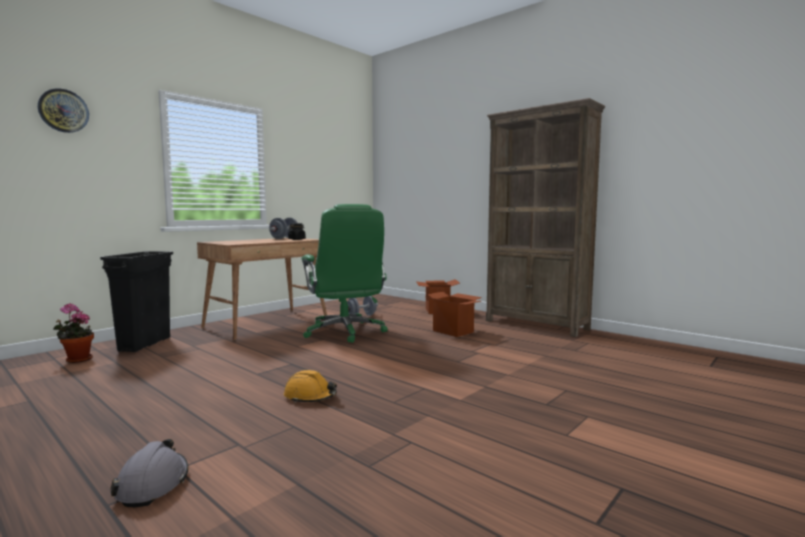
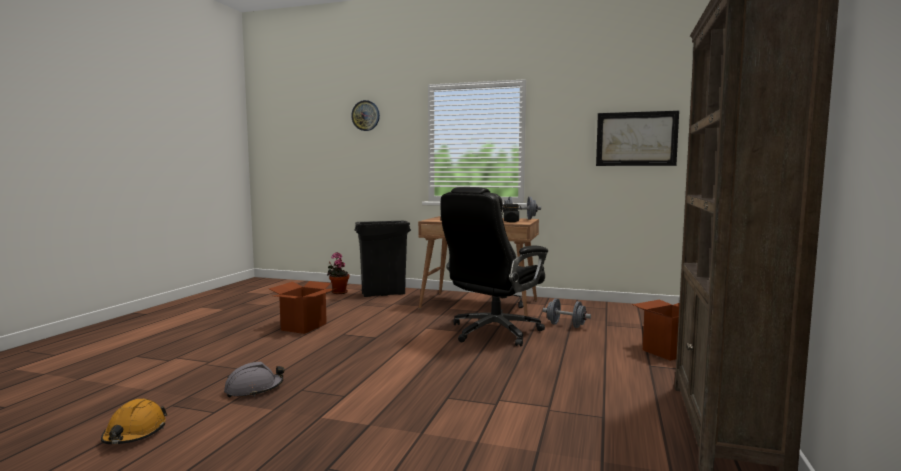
camera: 65 degrees right, 0 degrees up
grey hard hat [110,439,188,507] -> grey hard hat moved to [224,362,284,398]
orange hard hat [284,370,337,403] -> orange hard hat moved to [101,399,167,444]
green office chair [301,204,388,343] -> black office chair [441,187,548,346]
cardboard box [427,292,482,337] -> cardboard box moved to [269,281,335,334]
none -> picture [596,111,679,166]

